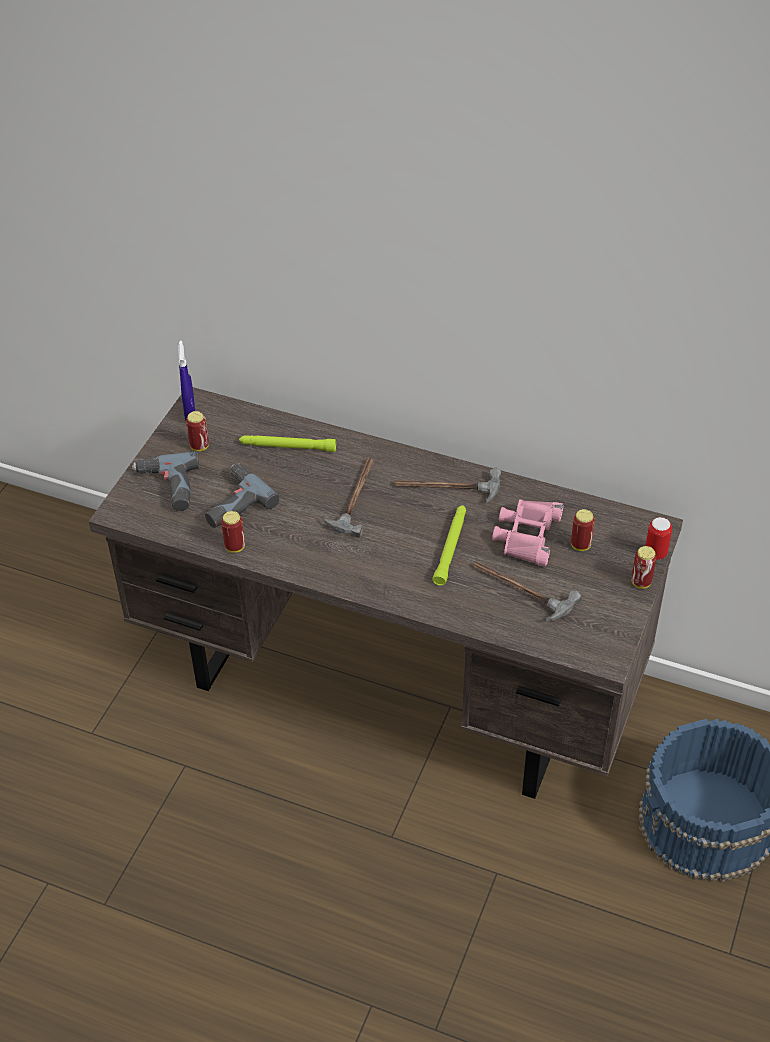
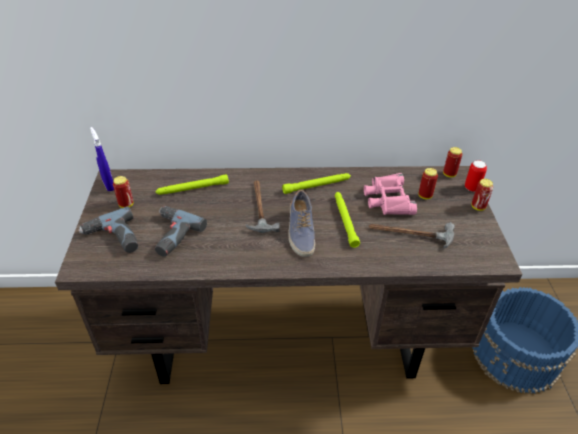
camera: 25 degrees left, 5 degrees down
can [221,511,245,553] -> can moved to [443,147,462,177]
hammer [394,467,501,503] -> green flashlight [282,173,351,194]
none -> shoe [288,190,315,257]

